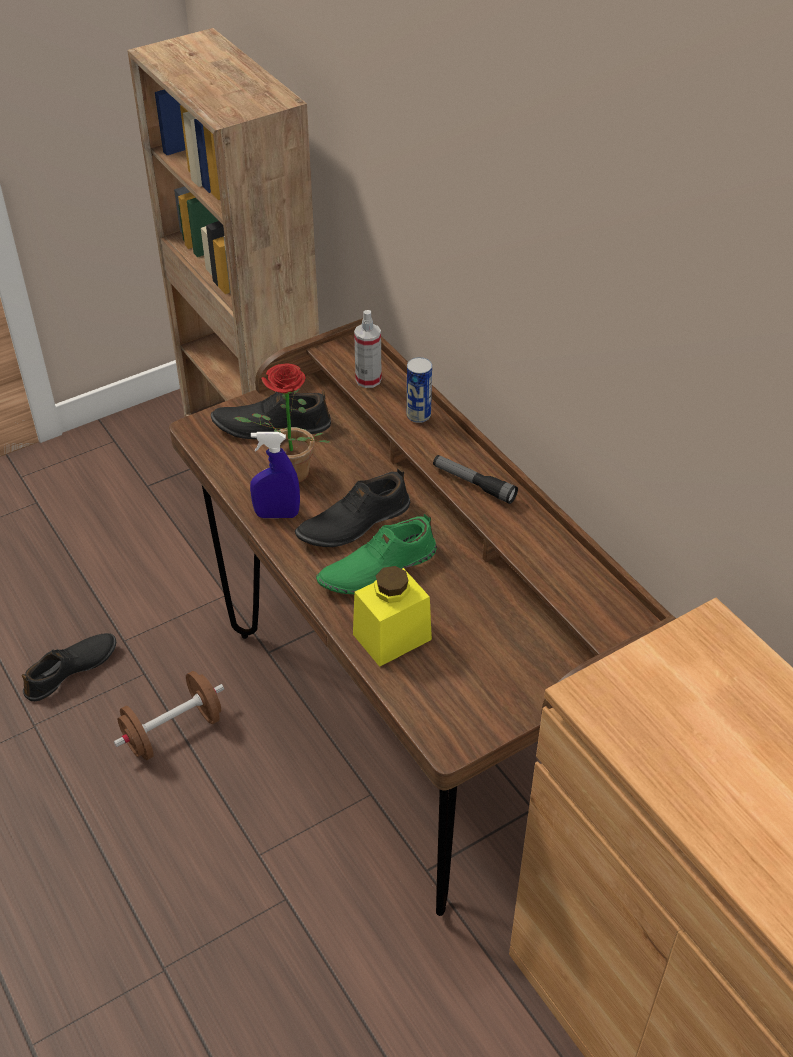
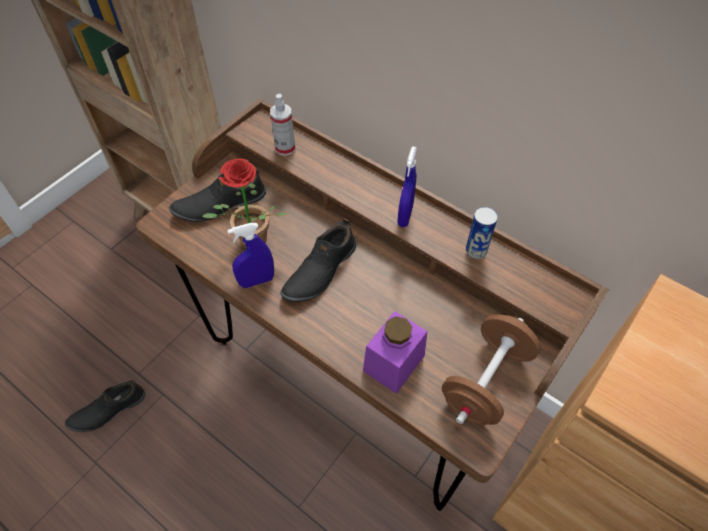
camera: 20 degrees left, 10 degrees up
black shoe [22,633,116,701] -> black shoe turned 150 degrees counterclockwise [65,380,145,432]
brown dumbbell [114,671,224,760] -> brown dumbbell moved to [442,314,541,425]
green shoe [316,512,437,594] -> none
yellow jar [353,566,432,667] -> purple jar [363,311,427,394]
can [407,357,432,423] -> can moved to [466,207,498,259]
flashlight [433,455,518,504] -> blue spray bottle [397,146,417,227]

